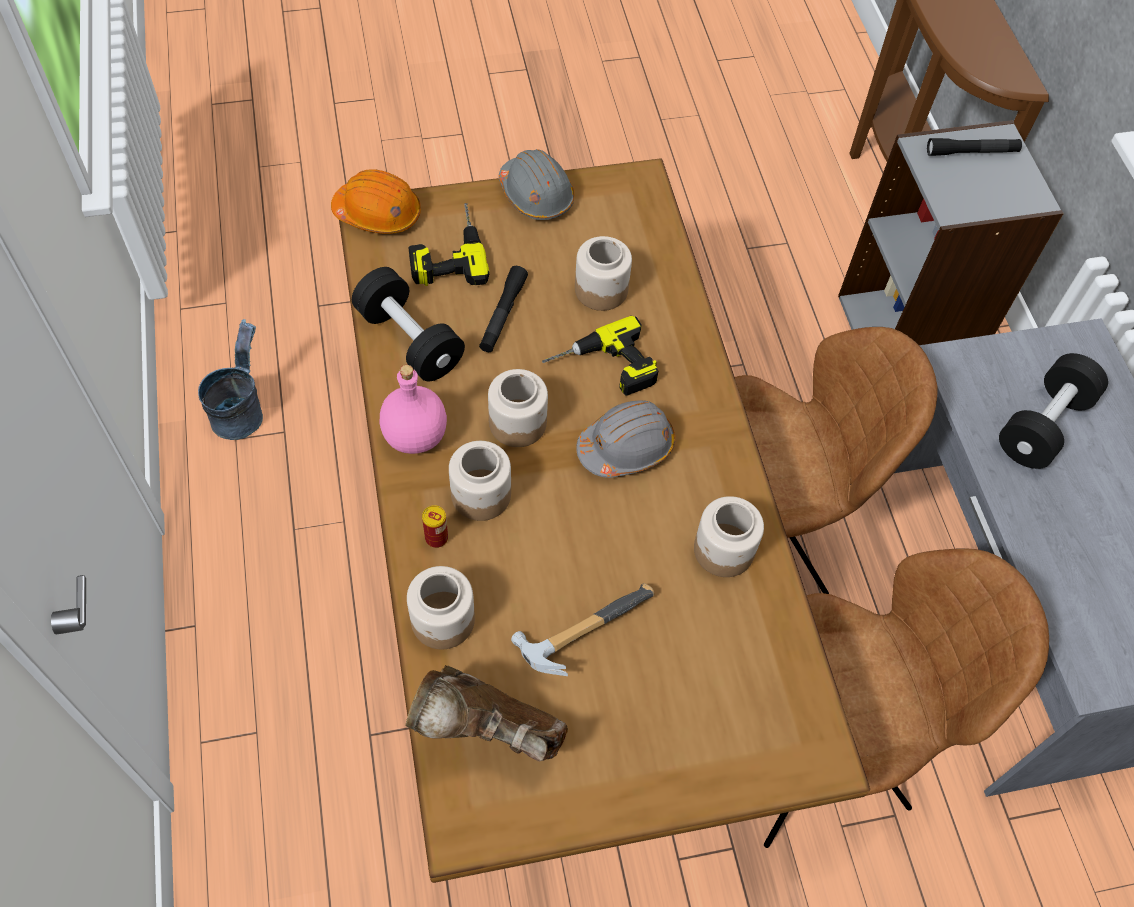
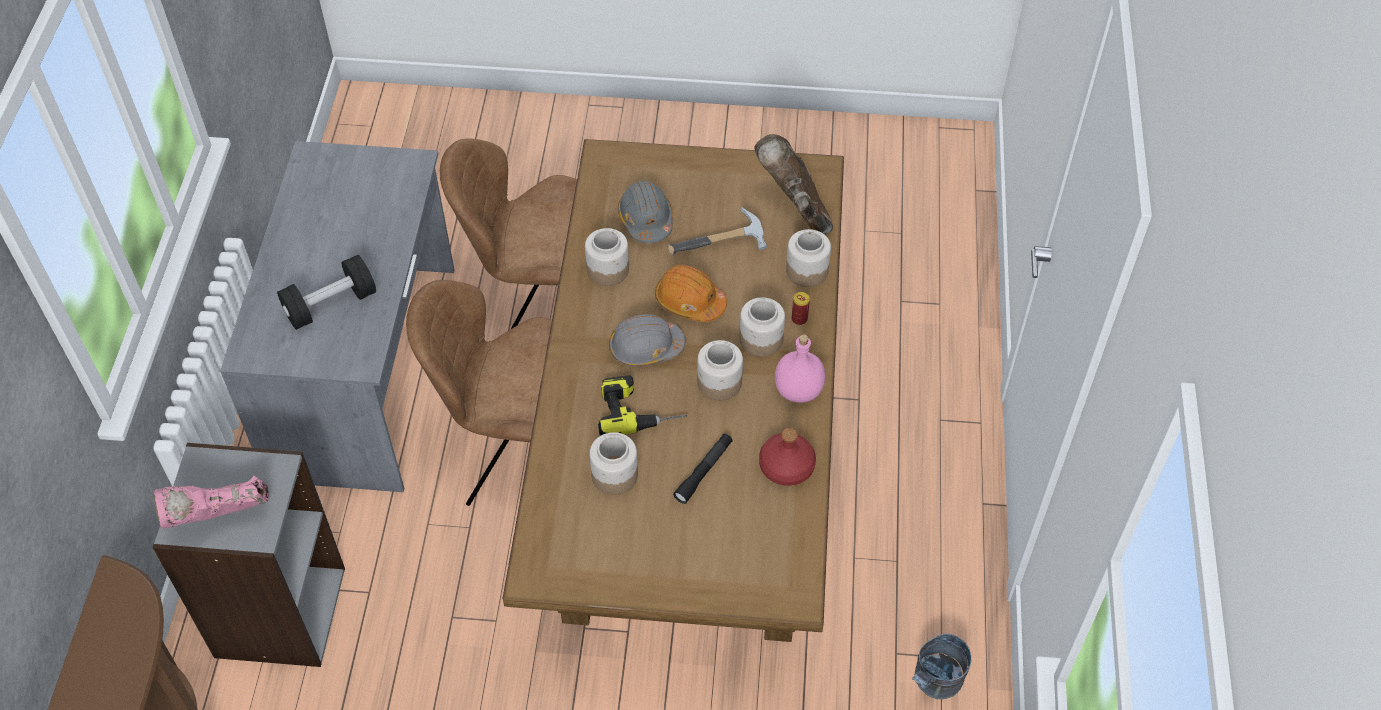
camera: 160 degrees left, 5 degrees down
orange hard hat [331,169,421,234] -> orange hard hat moved to [655,265,727,322]
black dumbbell [352,267,465,381] -> red bottle [759,428,816,486]
brown boot [405,665,568,762] -> brown boot turned 150 degrees counterclockwise [754,134,833,235]
power drill [408,203,489,286] -> none
grey hard hat [499,149,574,220] -> grey hard hat moved to [618,181,673,243]
black flashlight [927,138,1022,156] -> pink boot [154,476,269,529]

